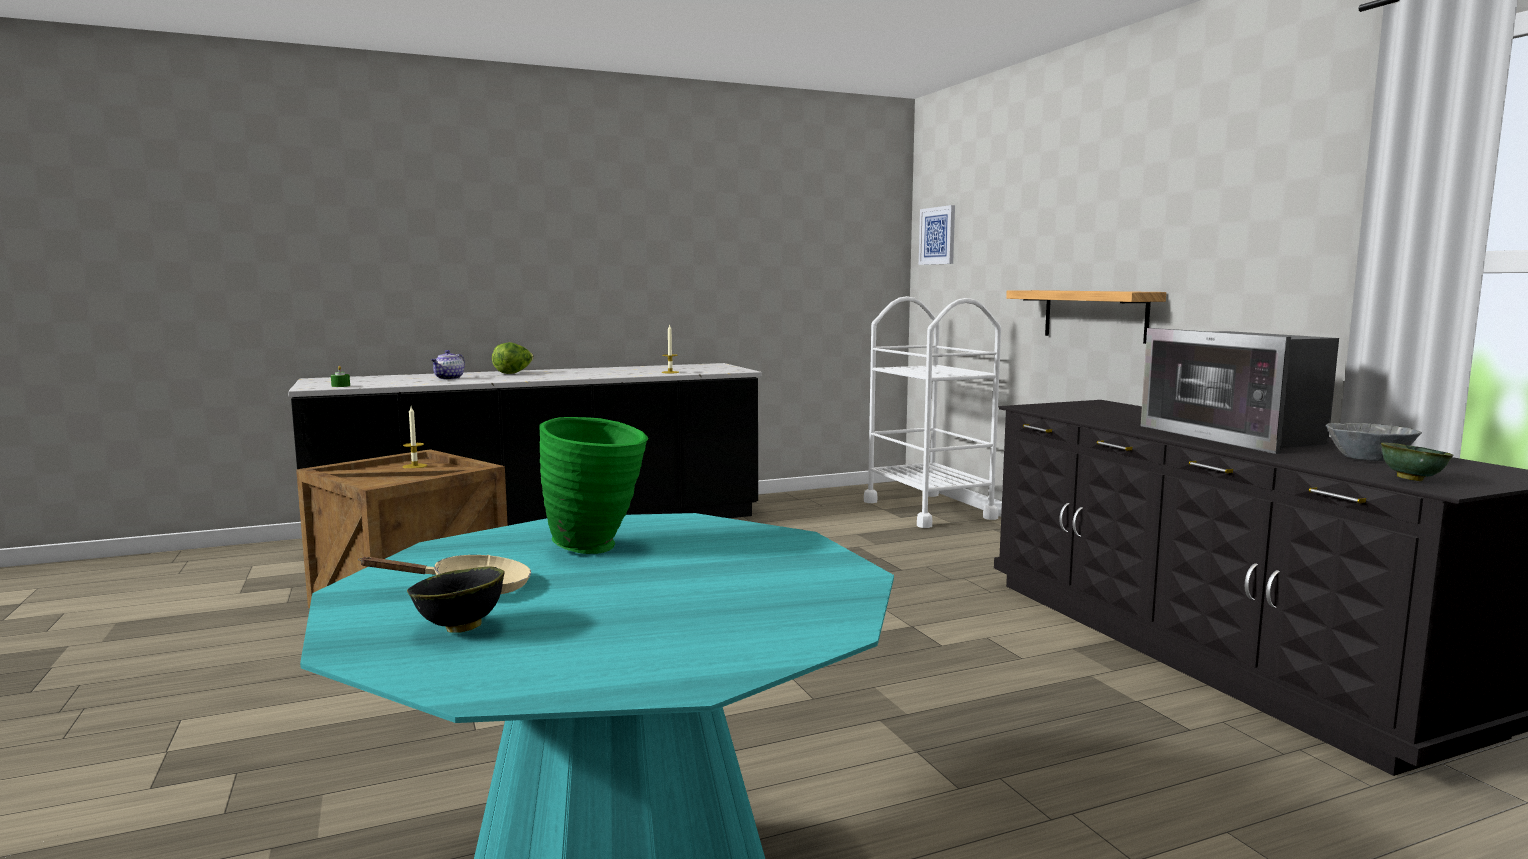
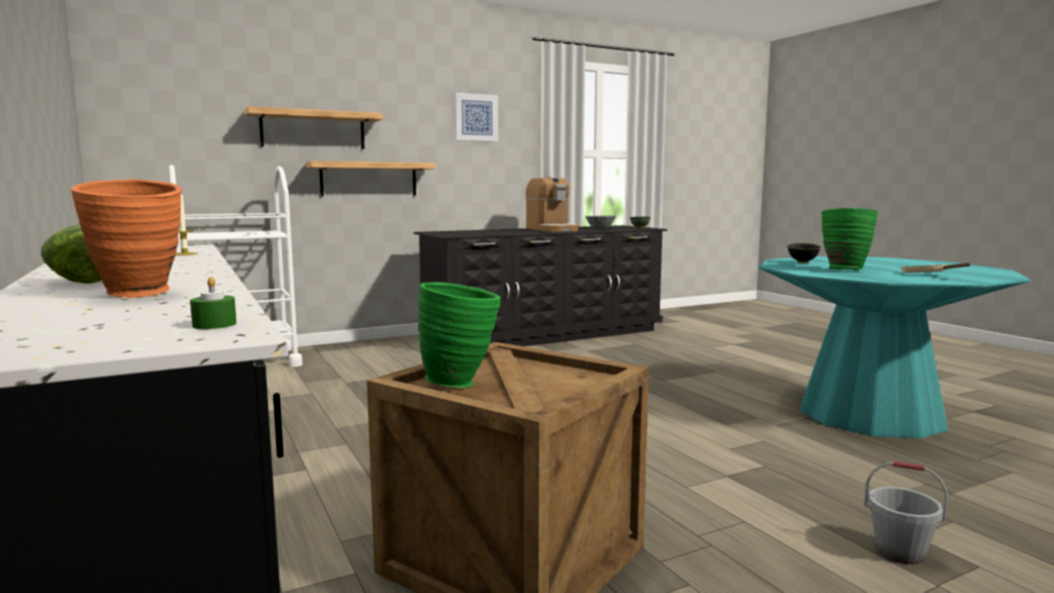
camera: 95 degrees left, 0 degrees up
candle [403,407,427,468] -> green vase [418,282,501,388]
black bowl [407,567,505,633] -> black bowl moved to [787,243,821,263]
teapot [431,350,465,380] -> orange vase [71,179,182,298]
picture [919,205,955,265] -> picture moved to [455,92,498,142]
microwave [1141,328,1339,454] -> coffee machine [526,177,578,232]
none -> shelf [244,106,383,149]
none -> grey bucket [864,461,948,564]

